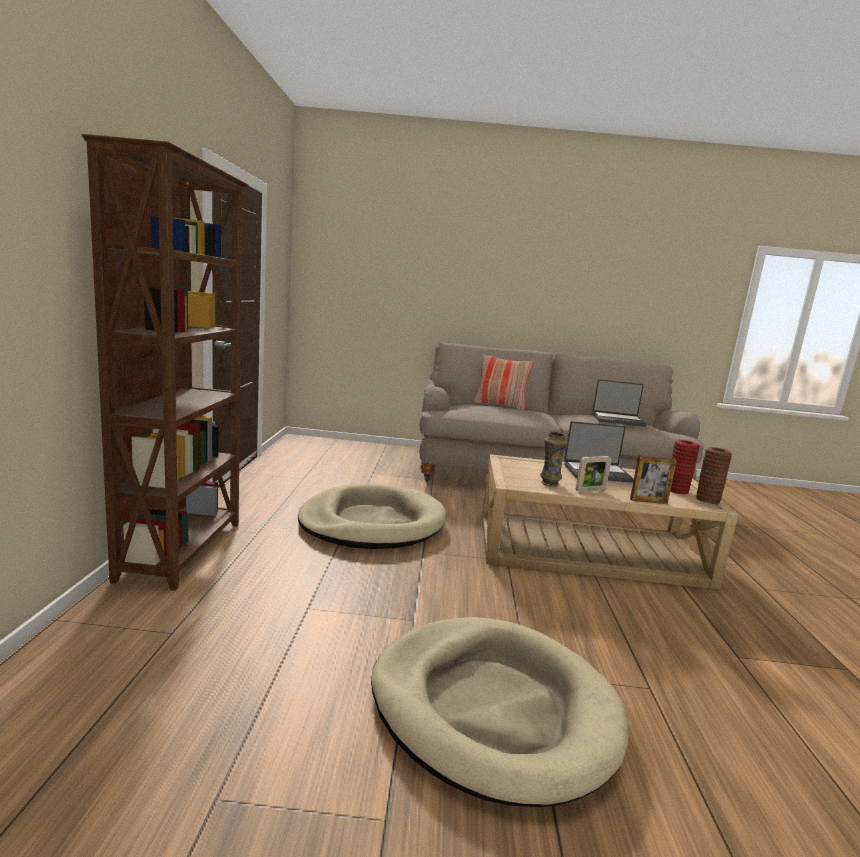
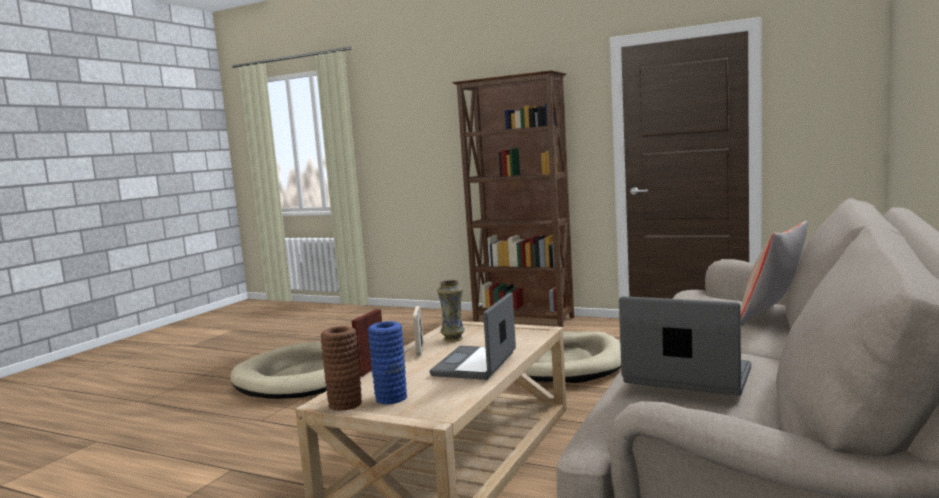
camera: 115 degrees right, 5 degrees down
laptop [592,379,647,427] -> laptop turned 90 degrees clockwise [619,296,751,396]
red vase [670,440,700,494] -> blue vase [368,321,407,404]

